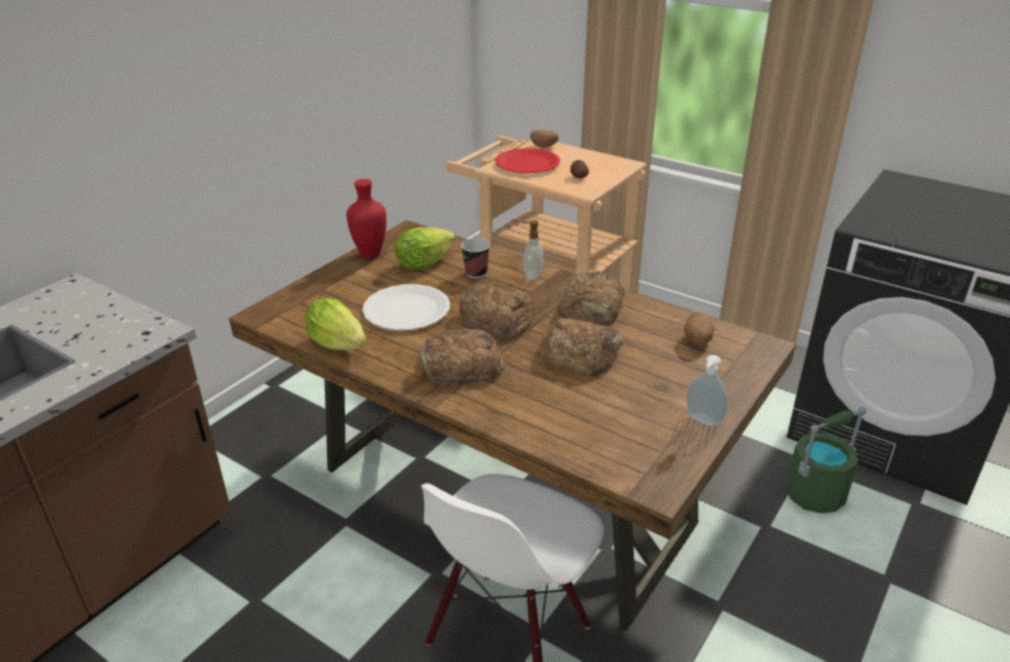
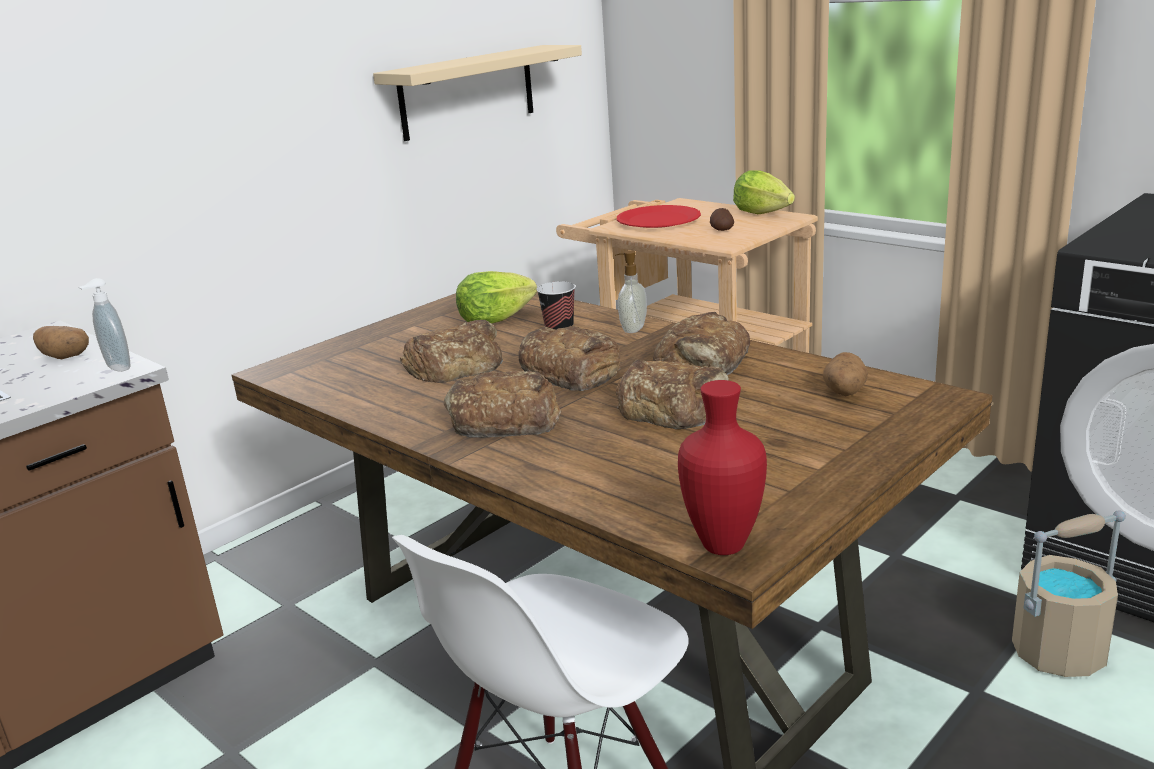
camera: 10 degrees right, 10 degrees down
lettuce [305,297,366,350] -> lettuce moved to [733,170,795,214]
red vase [347,179,387,258] -> red vase moved to [678,380,767,555]
white plate [362,284,450,331] -> bread [400,320,503,383]
potato [530,130,559,148] -> potato moved to [33,326,89,359]
soap dispenser [686,355,728,426] -> soap dispenser moved to [79,278,131,372]
green bucket [785,407,867,513] -> beige bucket [1012,510,1126,677]
none -> beige shelf [373,45,582,141]

